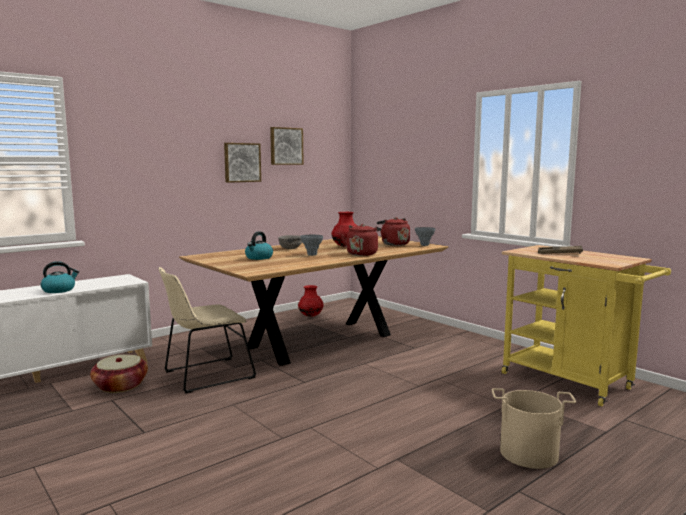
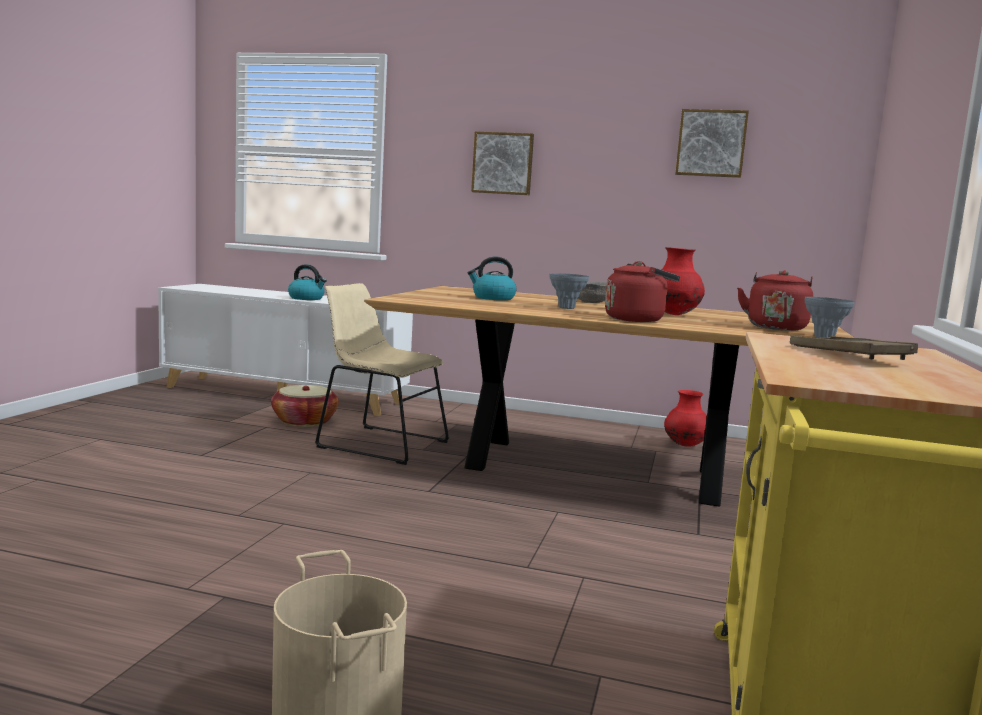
camera: 55 degrees right, 0 degrees up
picture [224,143,261,183] -> picture moved to [471,131,534,195]

